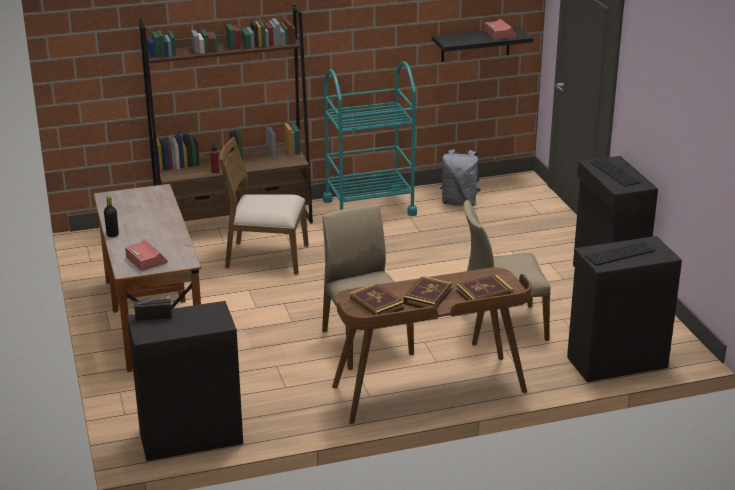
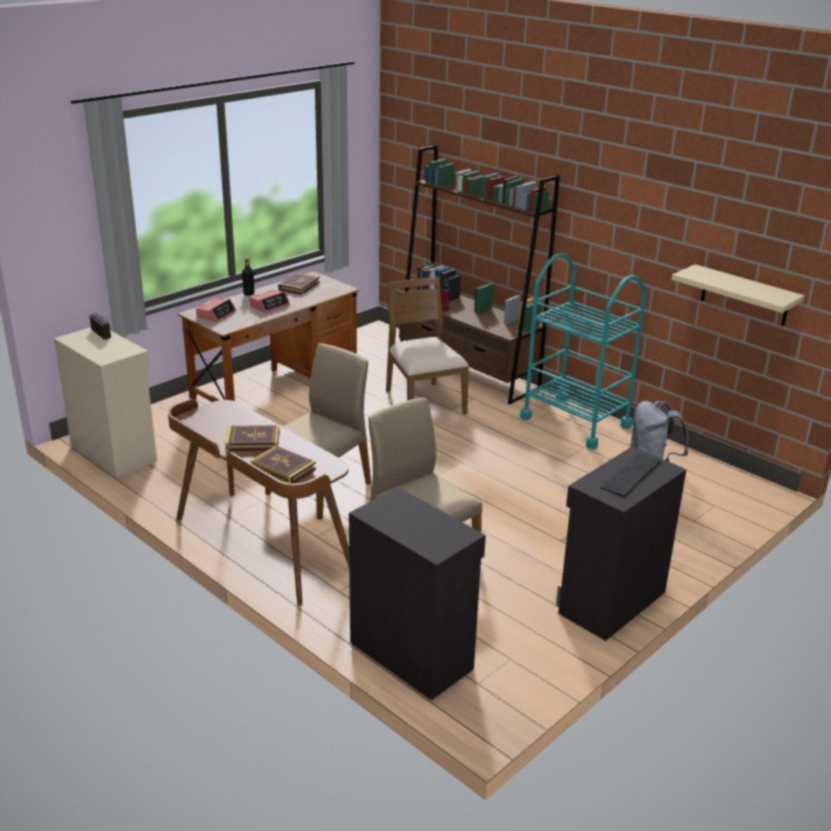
camera: 60 degrees right, 0 degrees up
black cabinet [127,301,243,461] -> beige cabinet [54,327,157,478]
book [349,283,404,316] -> book moved to [278,273,320,295]
black shelf [432,27,533,62] -> beige shelf [672,264,805,326]
alarm clock [484,18,516,40] -> alarm clock moved to [249,289,290,313]
keyboard [585,242,655,266] -> none

